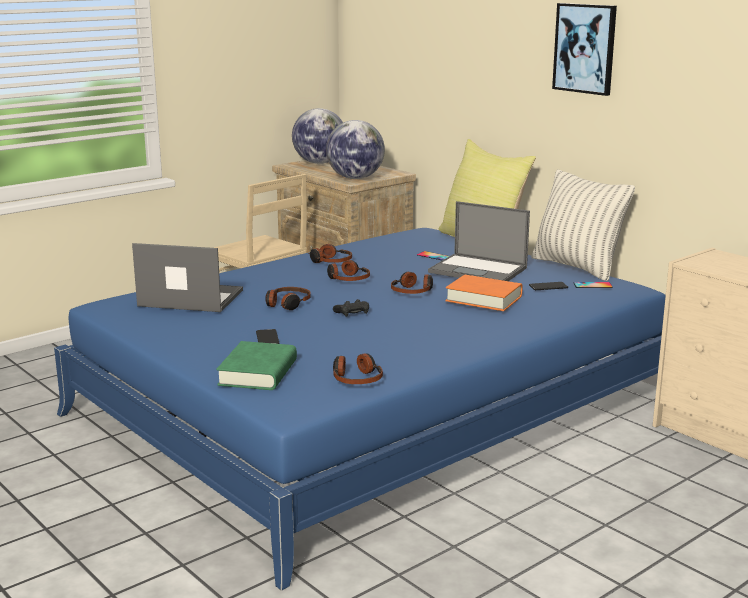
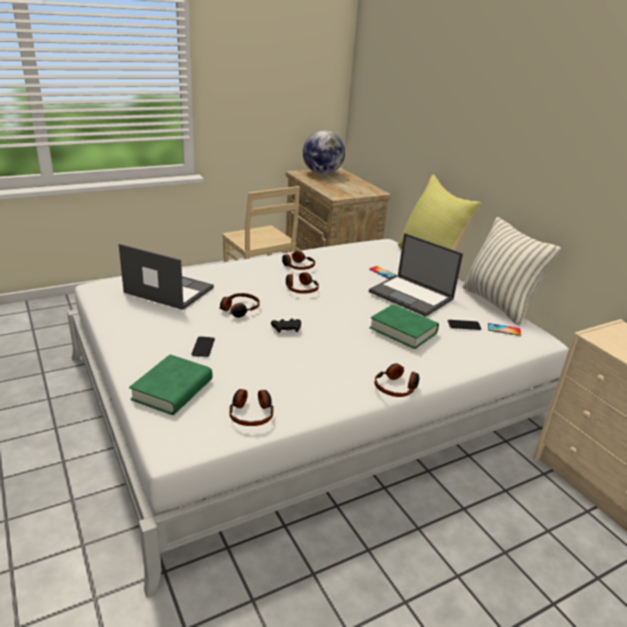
camera: 10 degrees right, 10 degrees up
blue bed [54,228,666,590] -> white bed [67,239,569,597]
globe [326,120,385,179] -> none
headphones [391,272,433,294] -> headphones moved to [374,363,420,397]
orange book [445,275,523,311] -> green book [369,304,439,349]
picture [552,3,617,96] -> none

